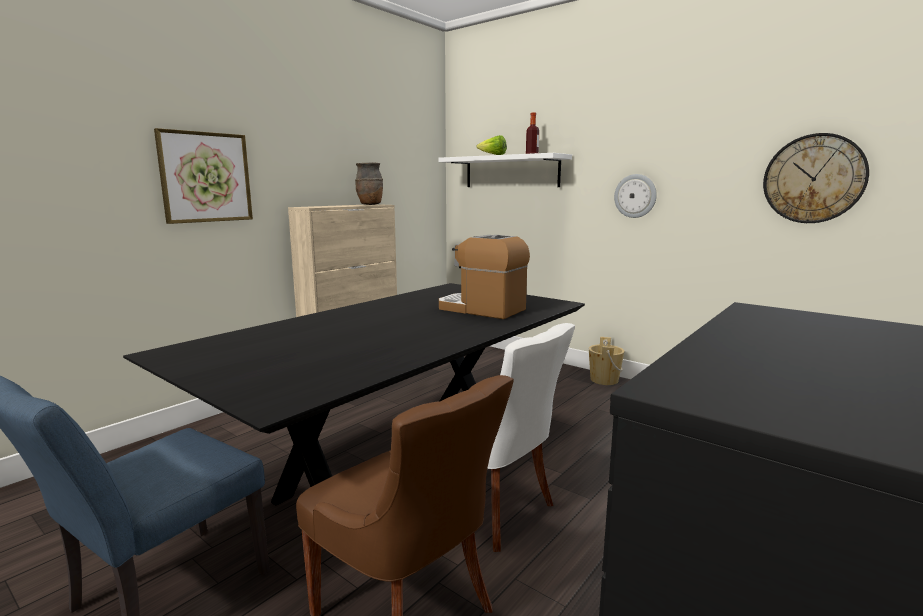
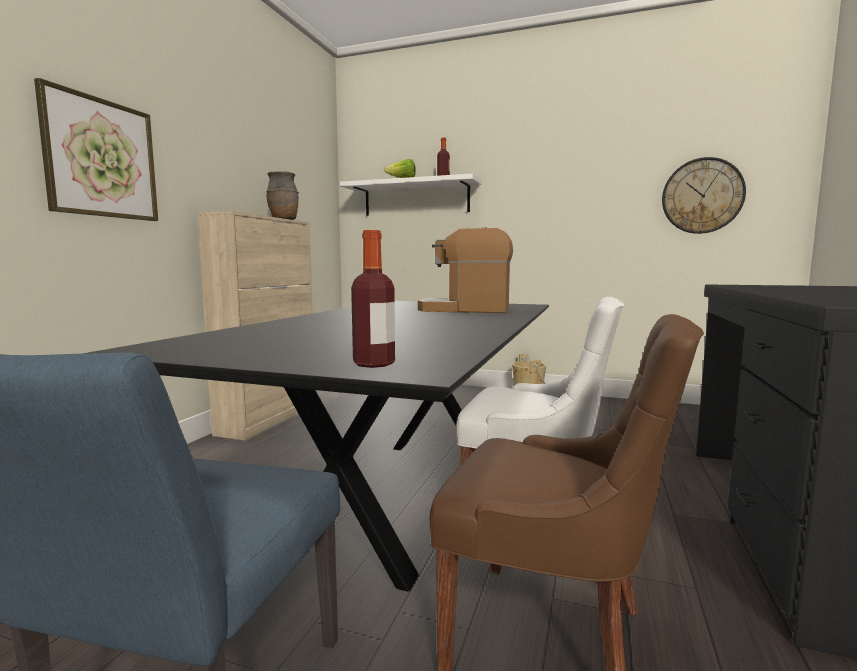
camera: 20 degrees left, 5 degrees down
wall clock [614,174,657,218] -> none
none -> bottle [351,230,395,368]

